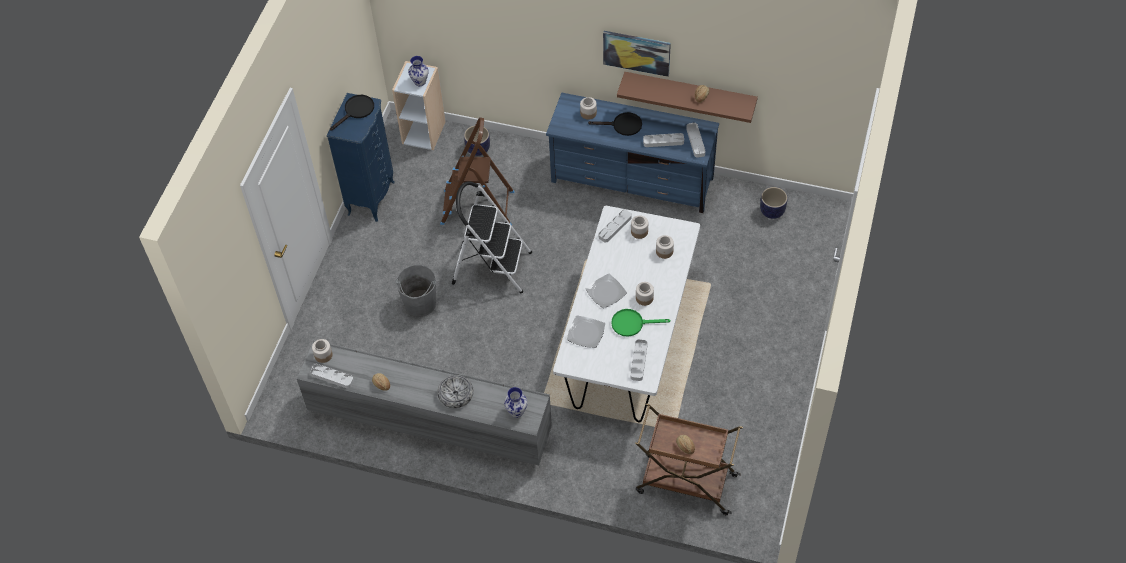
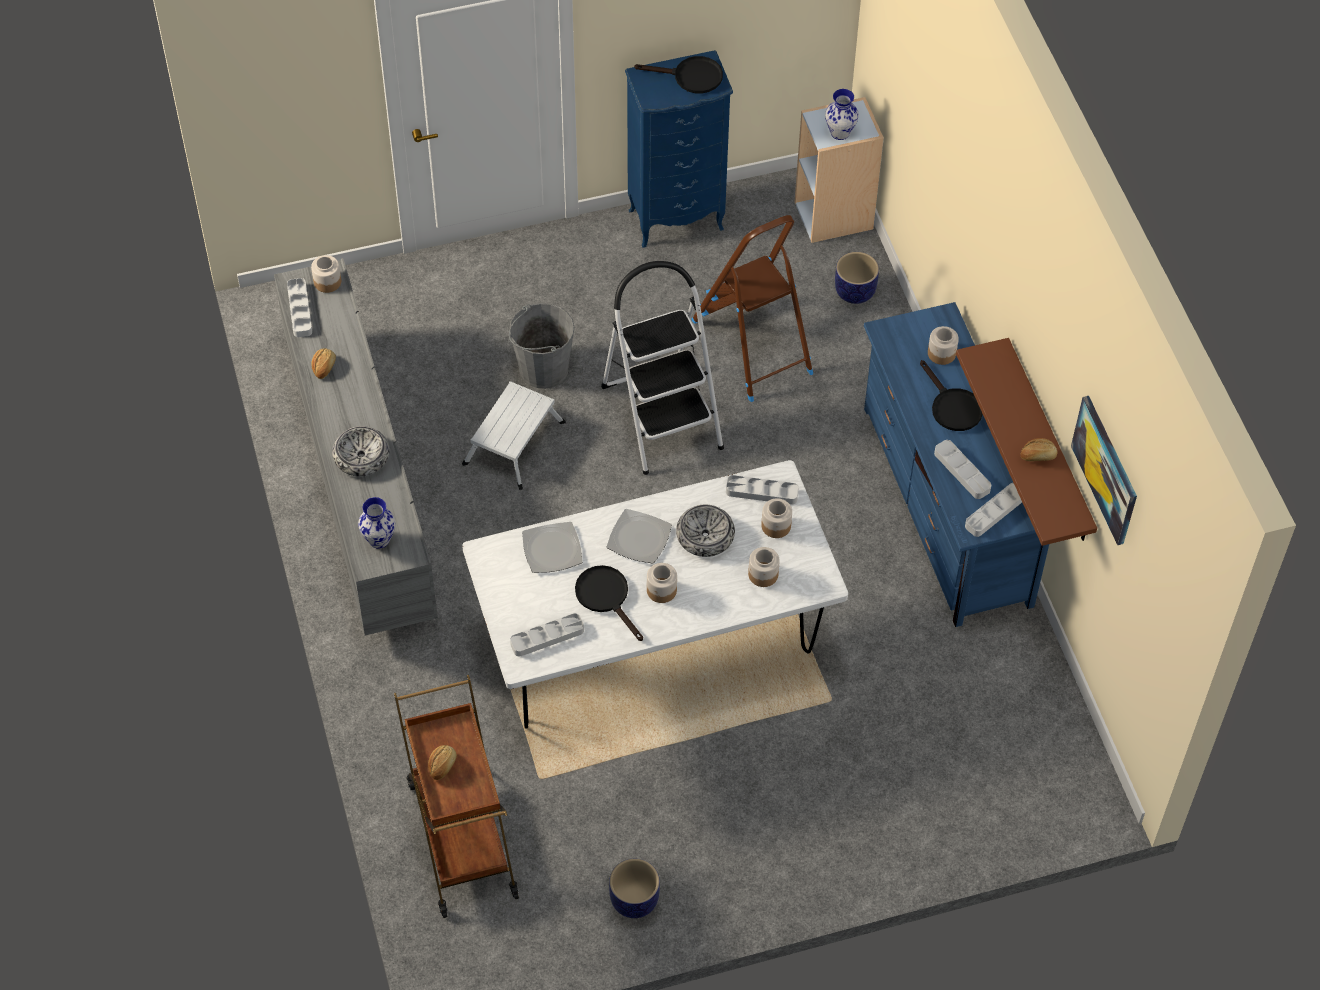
camera: 55 degrees right, 0 degrees up
picture [603,31,671,77] -> picture moved to [1071,396,1137,545]
green frying pan [611,309,671,337] -> black frying pan [575,565,643,641]
planter [760,187,788,219] -> planter moved to [609,859,660,918]
none -> white step ladder [462,381,566,490]
none -> bowl [676,505,735,557]

